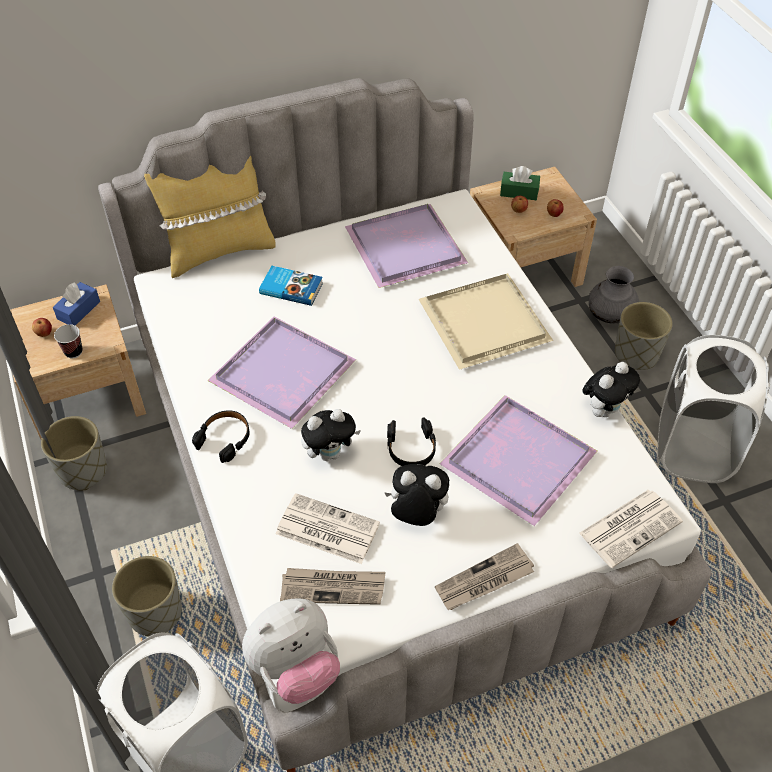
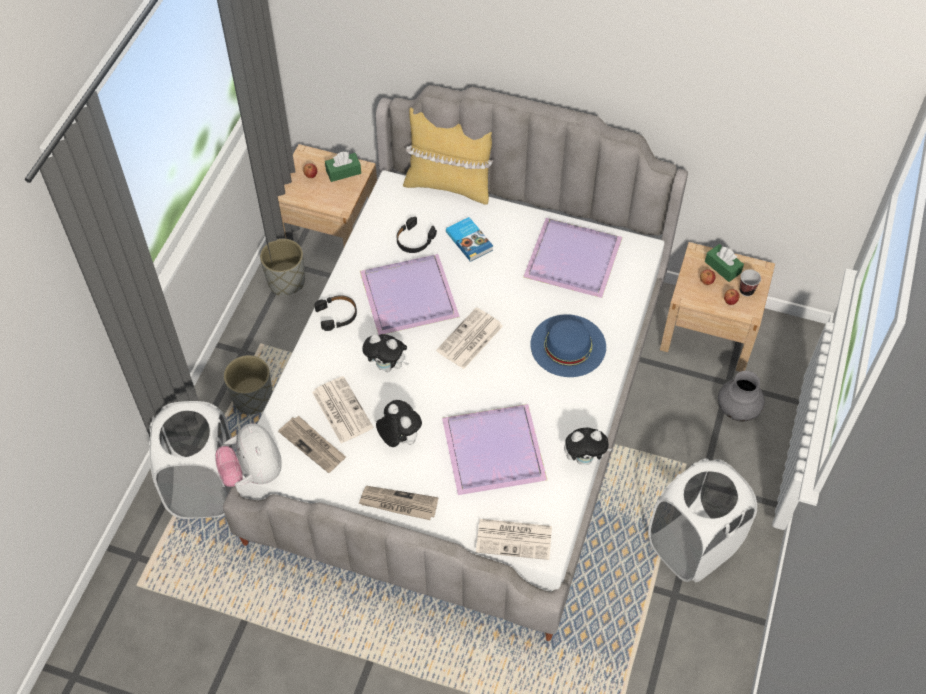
camera: 40 degrees right, 5 degrees up
blue tissue box [53,282,100,326] -> green tissue box [325,152,361,182]
cup [54,324,83,358] -> cup moved to [740,269,761,296]
plush toy [242,598,340,704] -> plush toy turned 60 degrees clockwise [215,423,282,487]
black headphones [387,417,436,466] -> black headphones moved to [397,217,437,253]
beige tray [419,273,553,370] -> blue hat [530,314,606,377]
grey planter [615,302,673,370] -> none
none -> newspaper [436,307,503,369]

